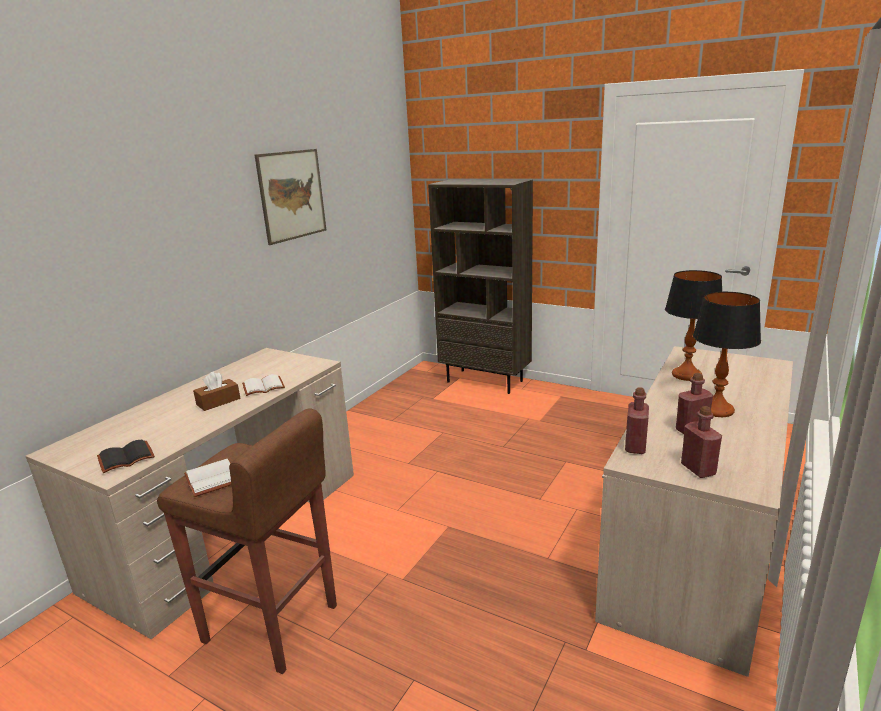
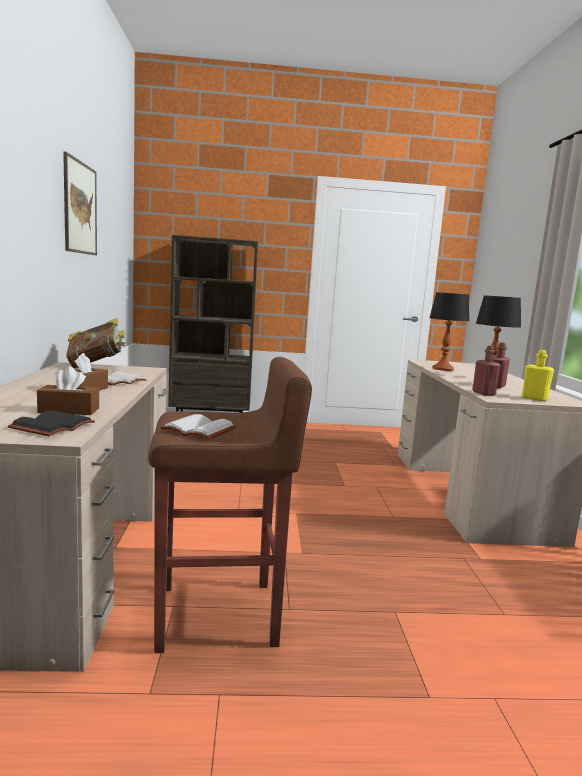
camera: 35 degrees left, 10 degrees down
red bottle [681,406,722,478] -> yellow bottle [522,350,554,401]
none -> brown tissue box [37,367,99,415]
none -> book [66,318,125,368]

